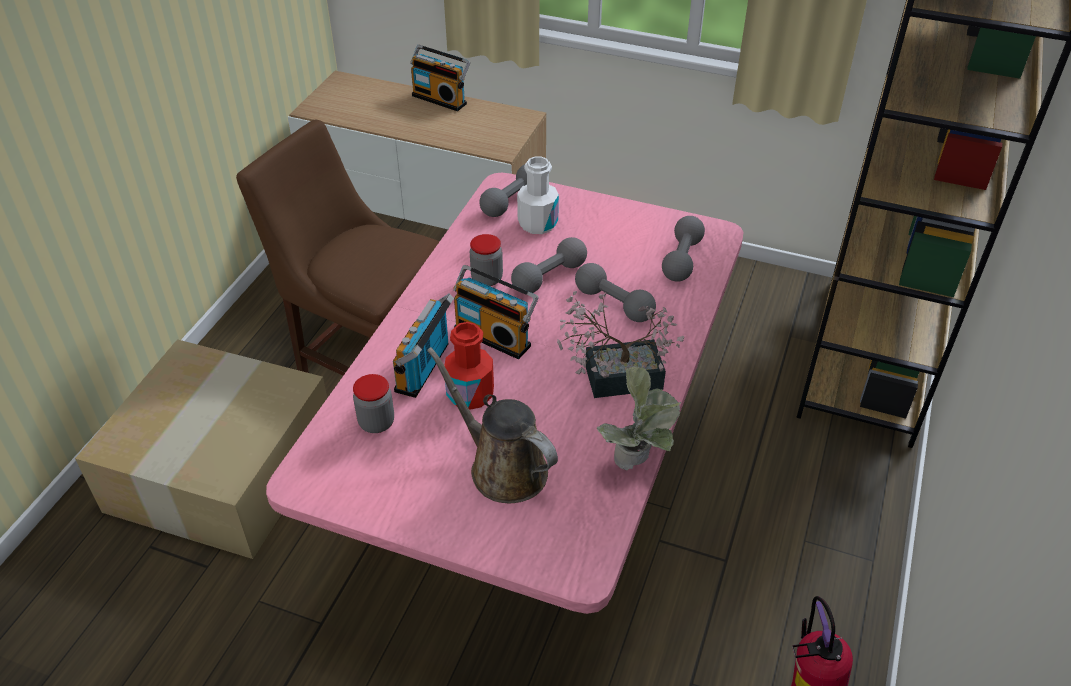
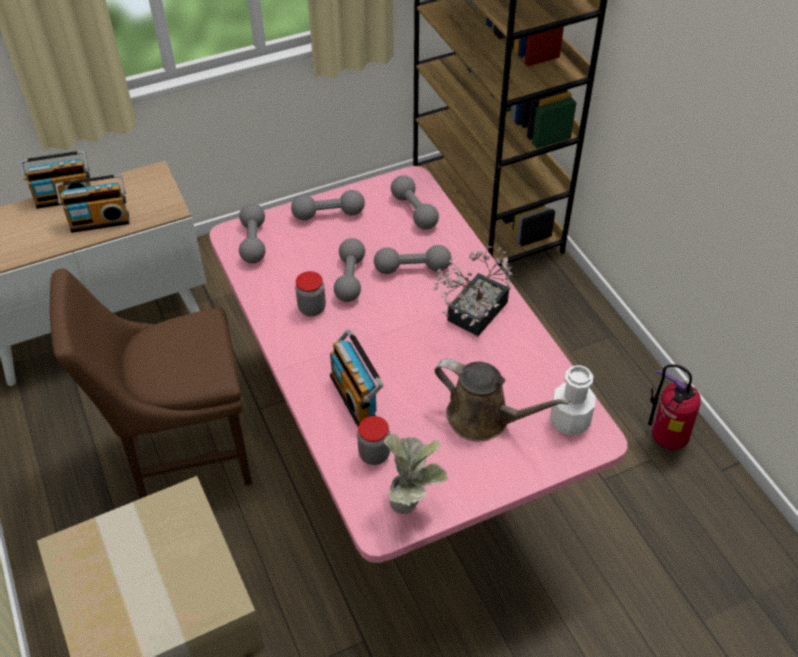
camera: 45 degrees left, 5 degrees up
brown watering can [427,347,558,503] -> brown watering can turned 150 degrees counterclockwise [434,359,570,441]
red bottle [444,322,494,410] -> none
radio [453,265,539,359] -> radio moved to [56,174,130,233]
white bottle [517,156,559,234] -> white bottle moved to [550,365,596,435]
potted plant [597,365,681,470] -> potted plant moved to [383,433,448,514]
none -> grey dumbbell [291,190,365,220]

